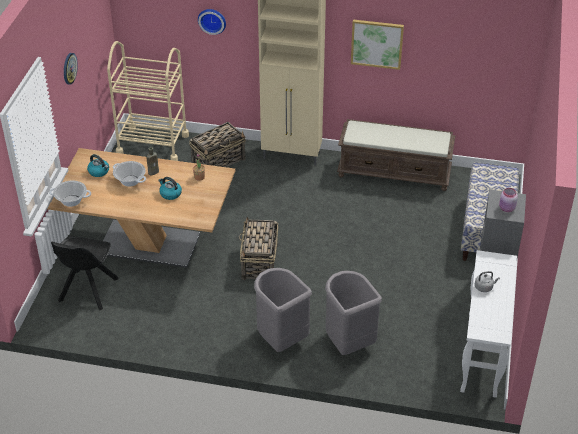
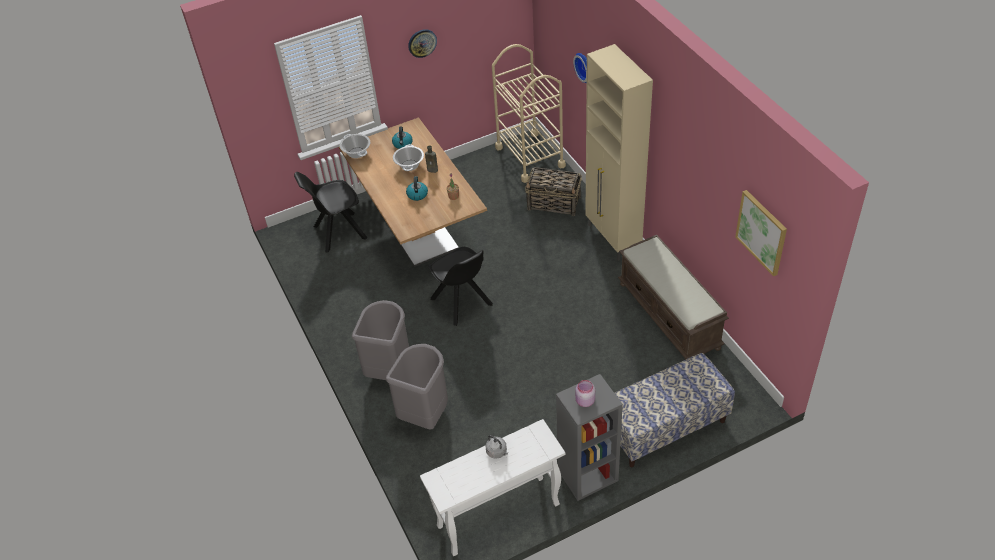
camera: 55 degrees right, 5 degrees up
basket [239,217,278,280] -> black chair [428,247,493,326]
picture [351,20,404,70] -> picture moved to [735,190,787,276]

